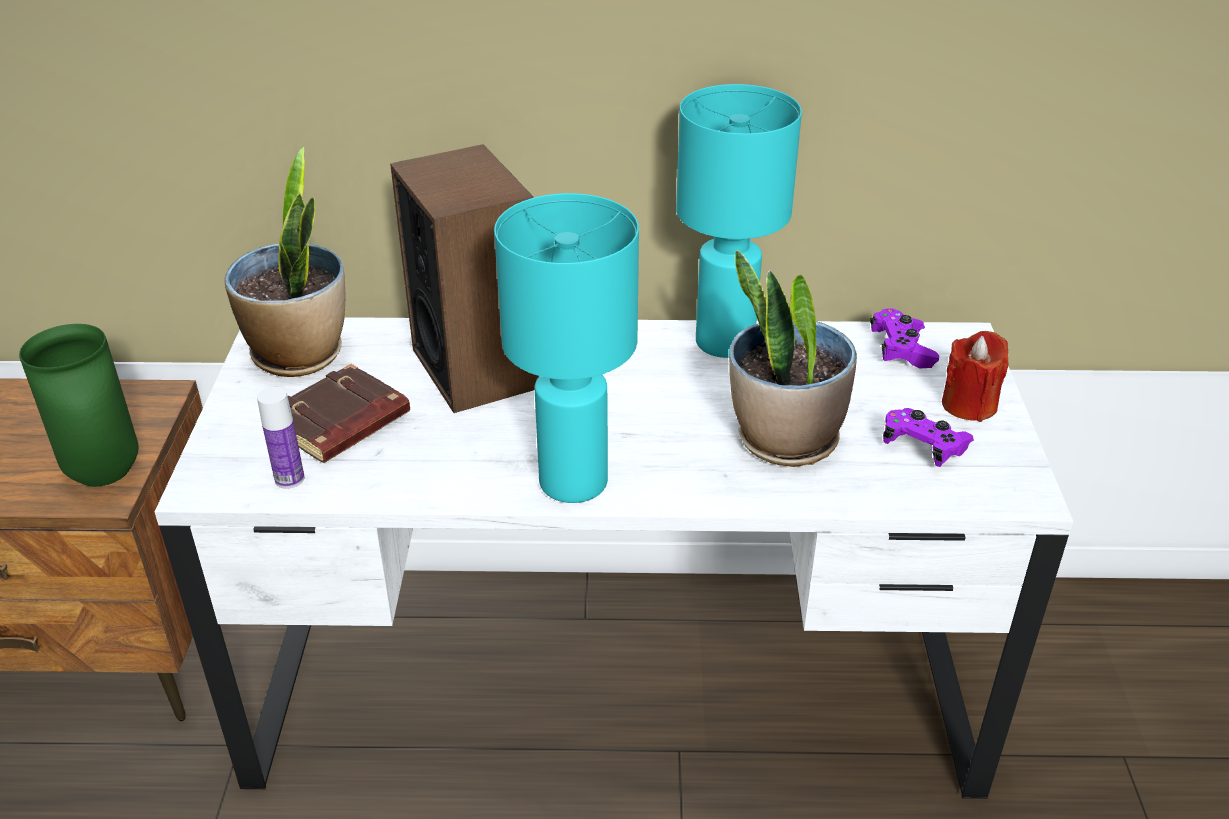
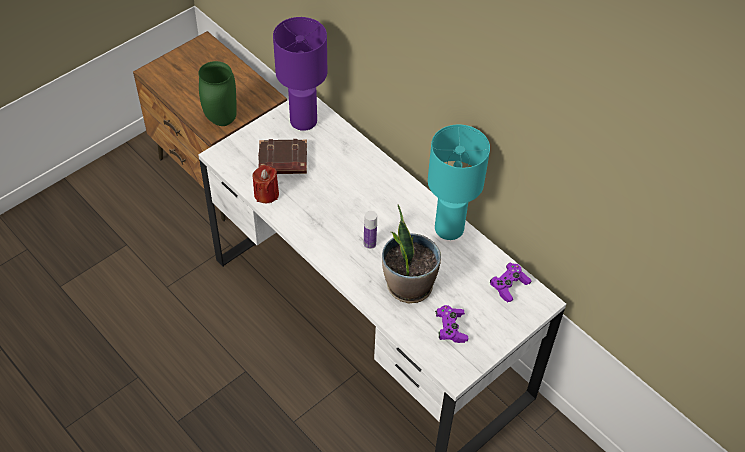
camera: 45 degrees right, 15 degrees up
potted plant [224,147,345,377] -> purple table lamp [273,17,327,131]
bottle [257,387,304,489] -> bottle moved to [364,211,377,249]
speaker [390,144,539,413] -> none
turquoise table lamp [494,193,639,503] -> none
red candle [942,331,1009,422] -> red candle moved to [253,165,279,203]

